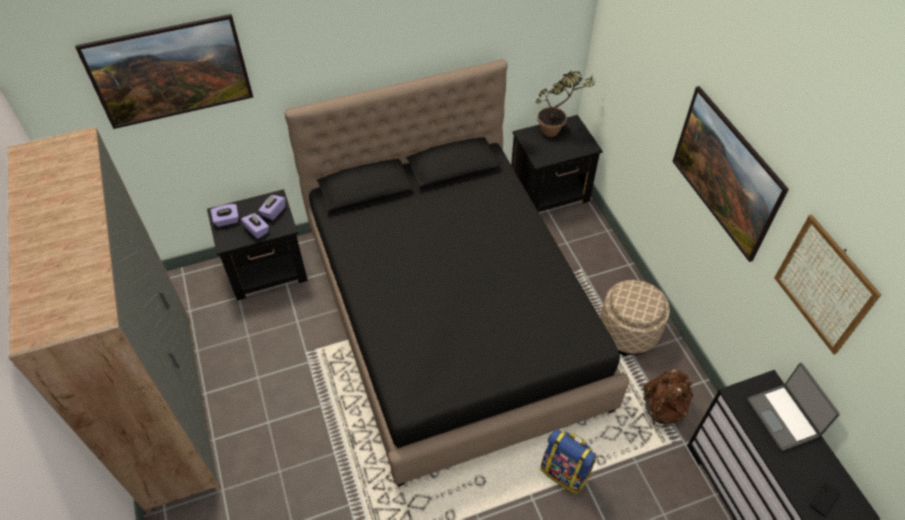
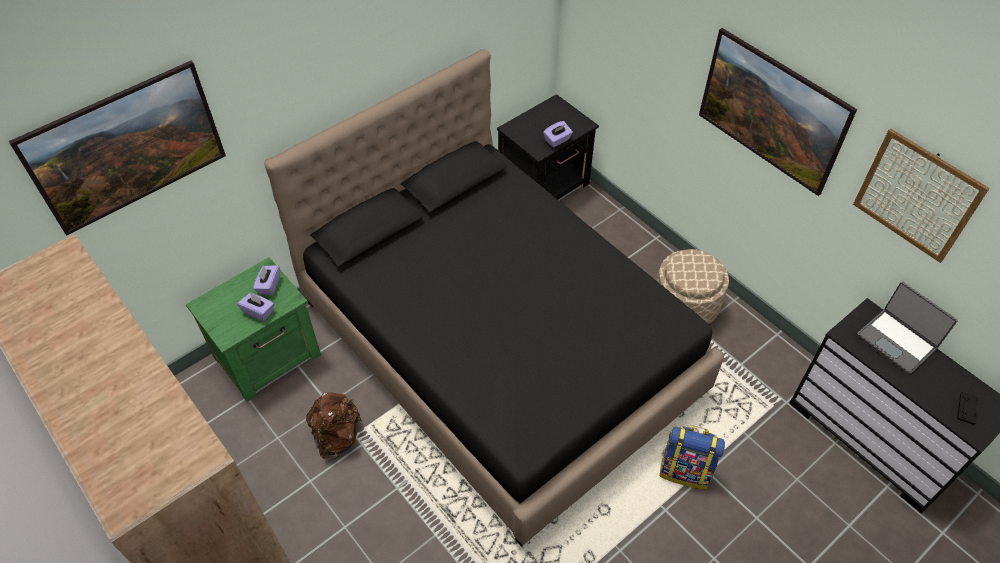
camera: 20 degrees left, 0 degrees up
black nightstand [207,189,308,301] -> green nightstand [186,257,321,402]
purple tissue box [211,204,239,227] -> purple tissue box moved to [543,121,573,147]
potted plant [536,70,597,137] -> none
brown backpack [643,370,693,428] -> brown backpack moved to [306,392,362,460]

